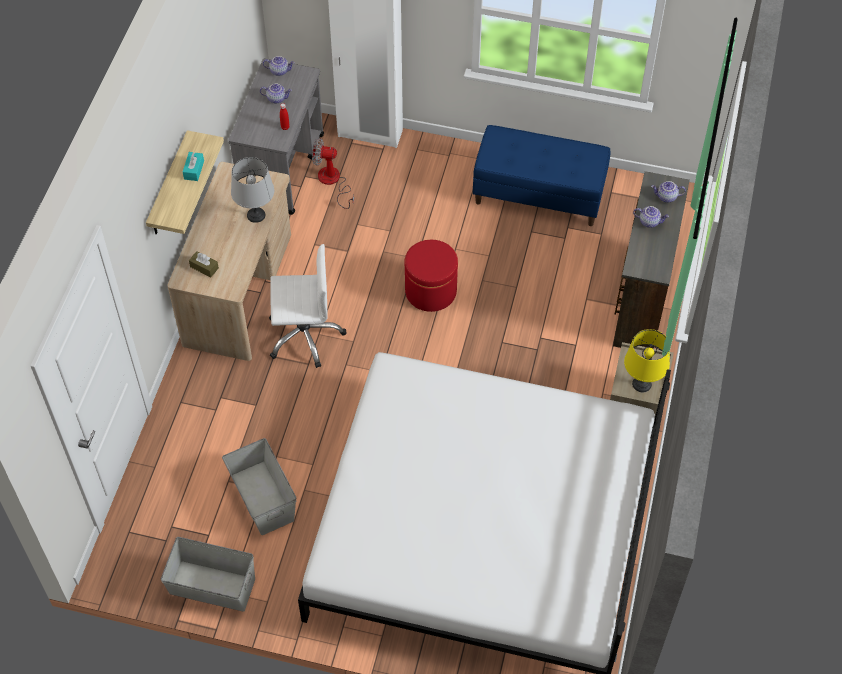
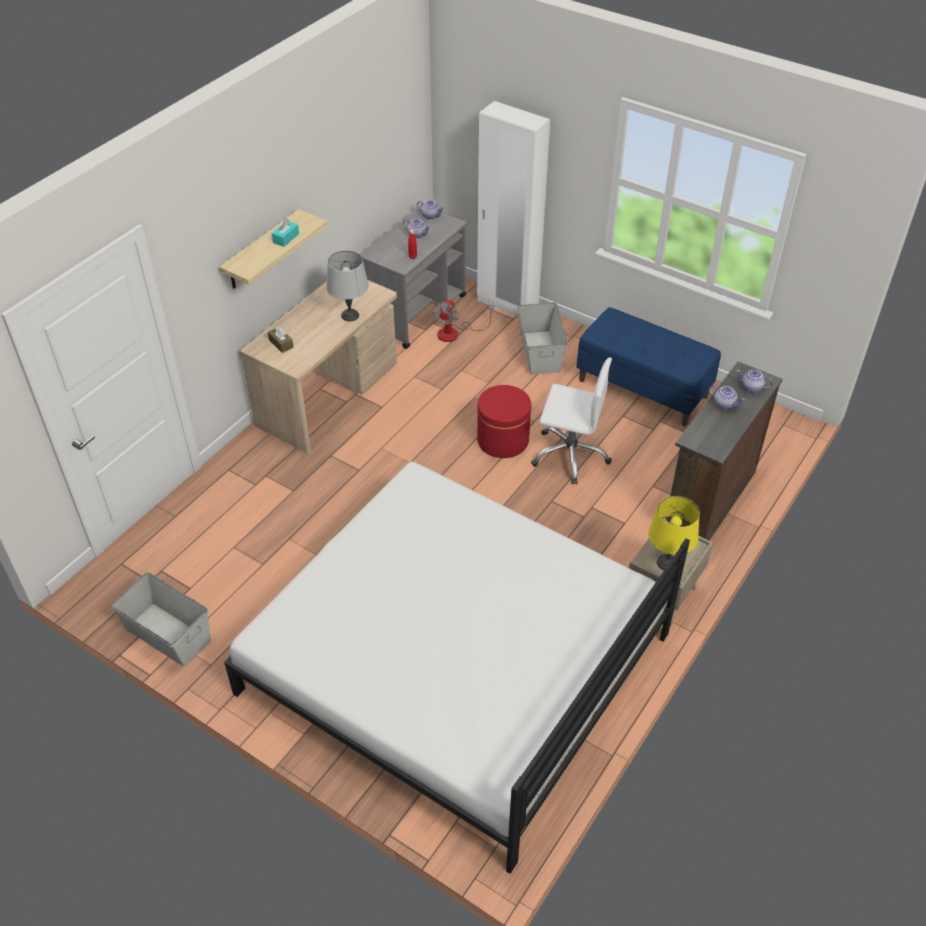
camera: 20 degrees right, 10 degrees down
grey storage box [222,438,297,535] -> grey storage box moved to [517,302,568,375]
white office chair [269,244,346,368] -> white office chair moved to [531,357,612,485]
fan [312,138,354,209] -> fan turned 105 degrees counterclockwise [432,299,495,342]

